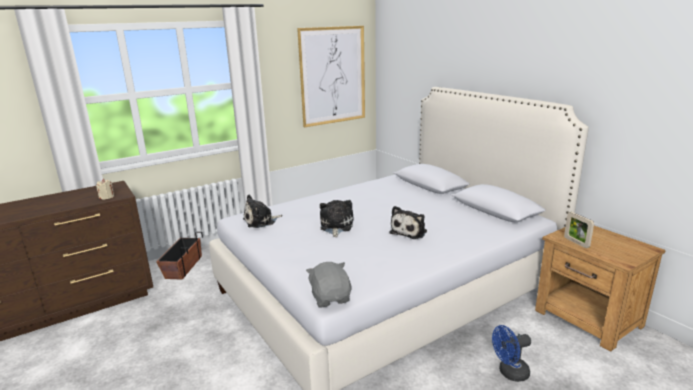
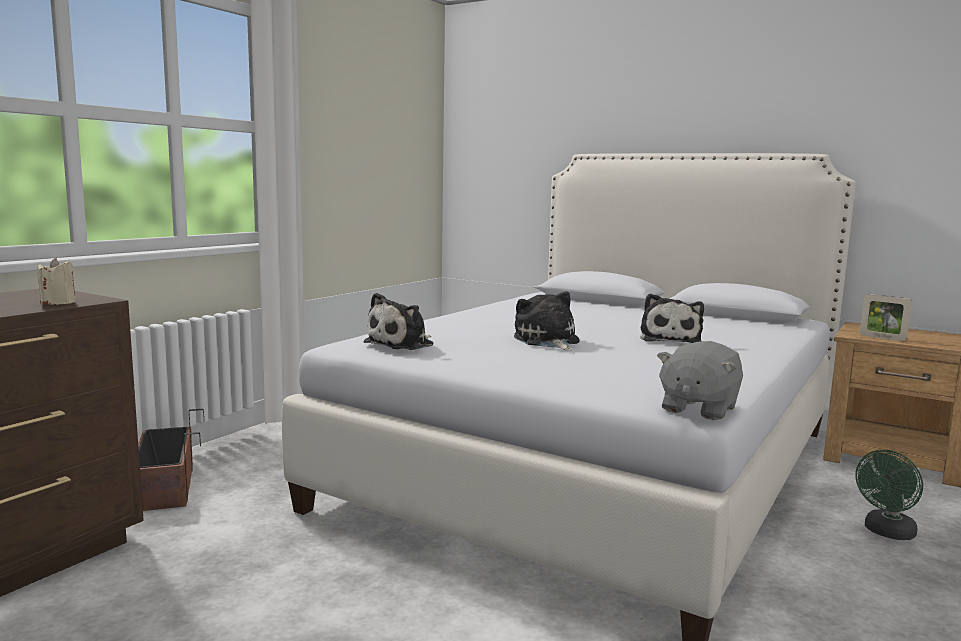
camera: 25 degrees left, 10 degrees down
picture [297,26,365,127] -> none
grey plush toy [306,262,351,307] -> grey plush toy turned 105 degrees counterclockwise [657,341,743,420]
blue fan [492,325,531,382] -> green fan [855,450,923,540]

